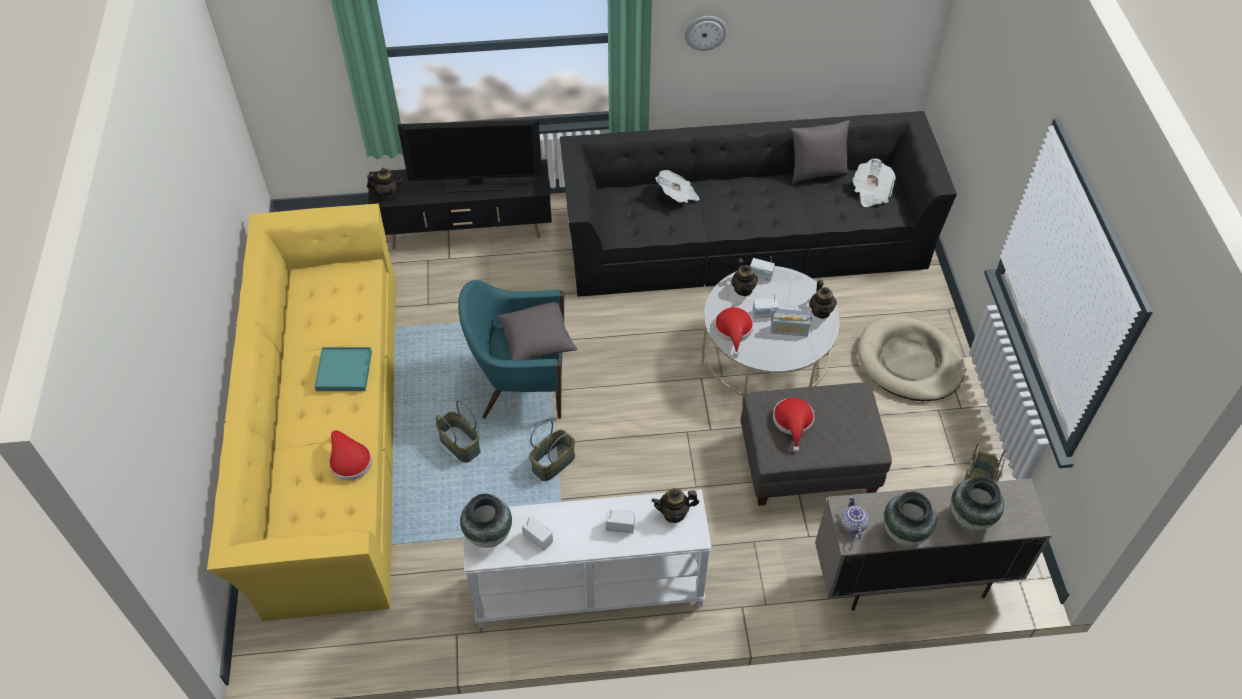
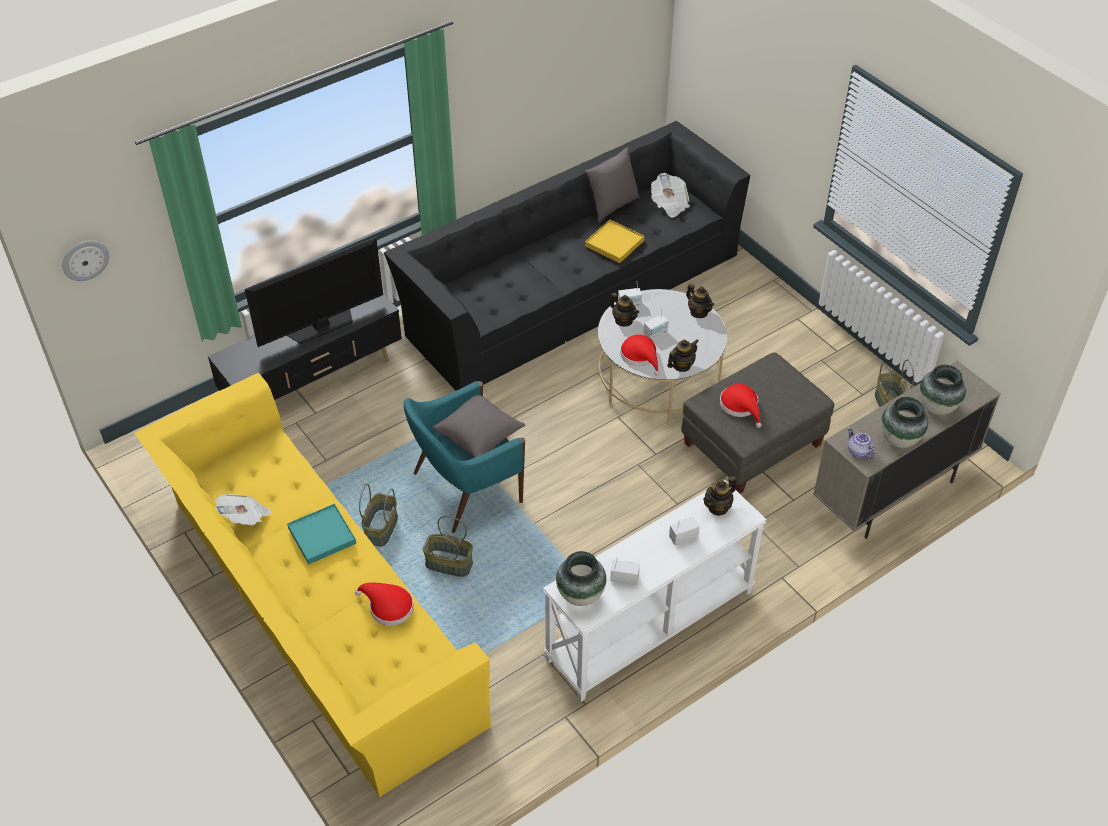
camera: 30 degrees left, 5 degrees down
teapot [367,168,403,199] -> teapot moved to [667,339,699,372]
basket [529,419,575,481] -> basket moved to [359,484,398,547]
newspaper [655,170,700,203] -> newspaper moved to [215,494,272,526]
wall clock [685,16,727,51] -> wall clock moved to [62,241,109,281]
radio [771,309,812,336] -> none
beige dog bed [858,315,965,401] -> none
none -> yellow tray [585,220,644,263]

